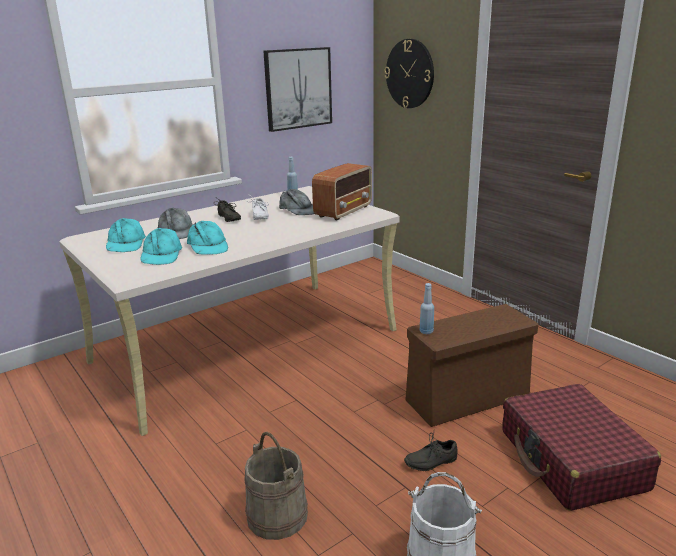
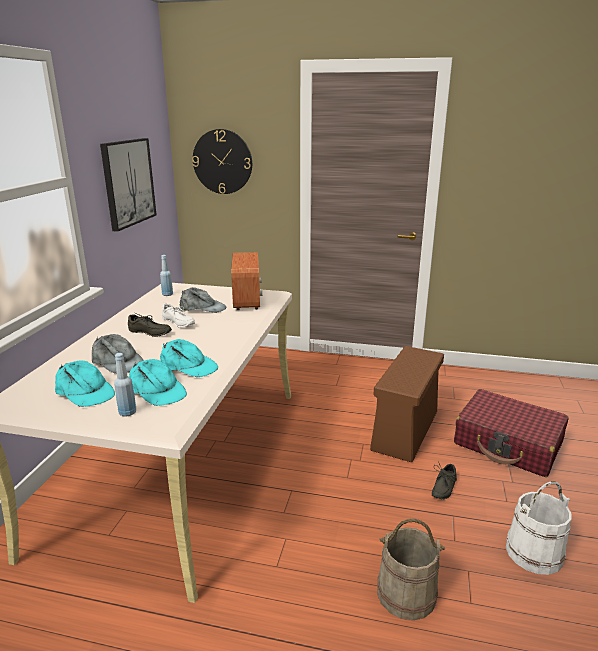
camera: 40 degrees left, 0 degrees up
blue bottle [420,283,434,334] -> blue bottle moved to [114,353,136,417]

